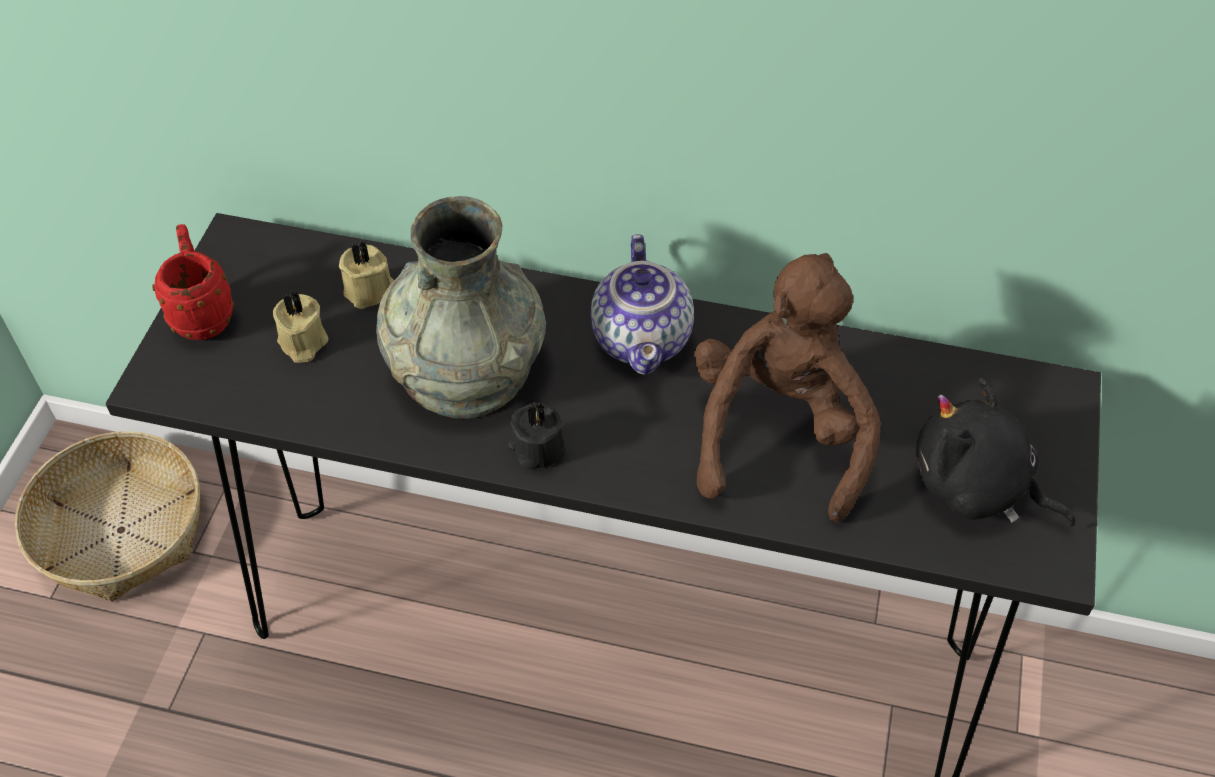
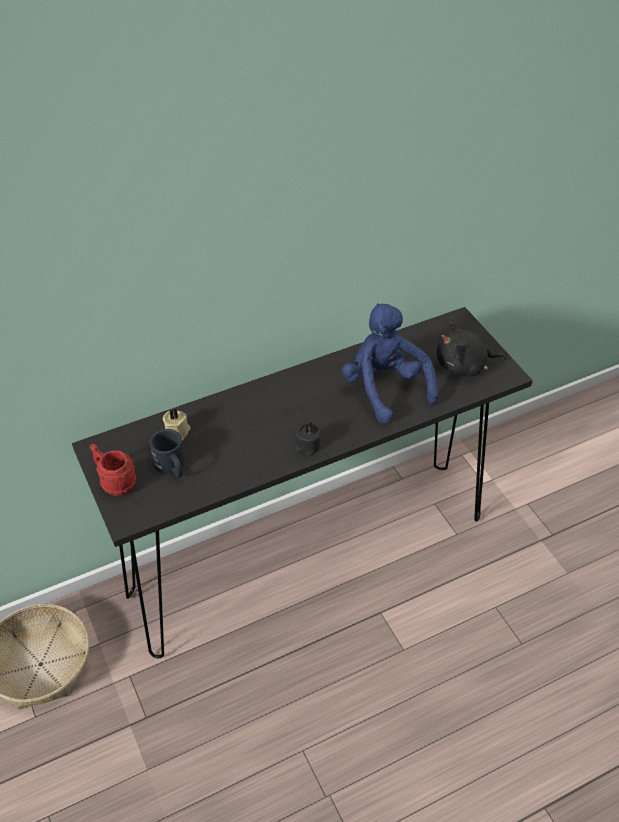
camera: 40 degrees left, 5 degrees down
beige candle [273,291,329,363] -> black mug [150,429,185,478]
grey vase [376,196,546,419] -> none
teapot [591,234,694,375] -> none
brown plush toy [694,253,881,523] -> blue plush toy [342,303,438,424]

